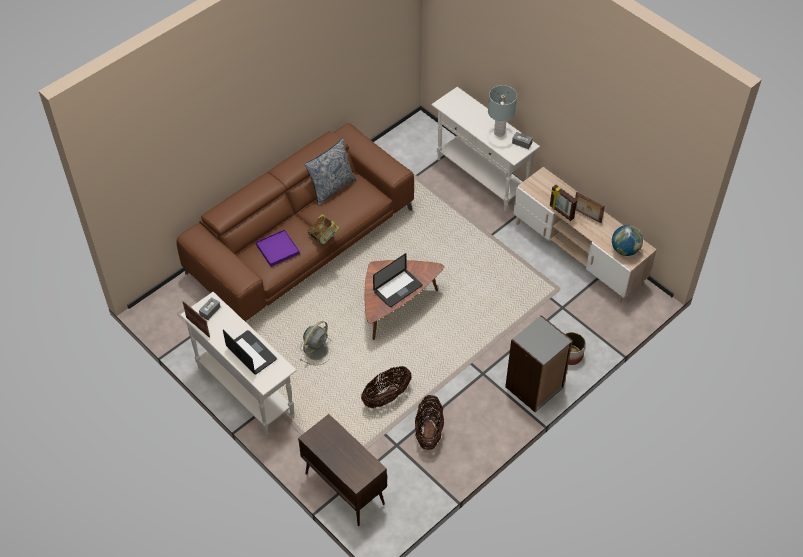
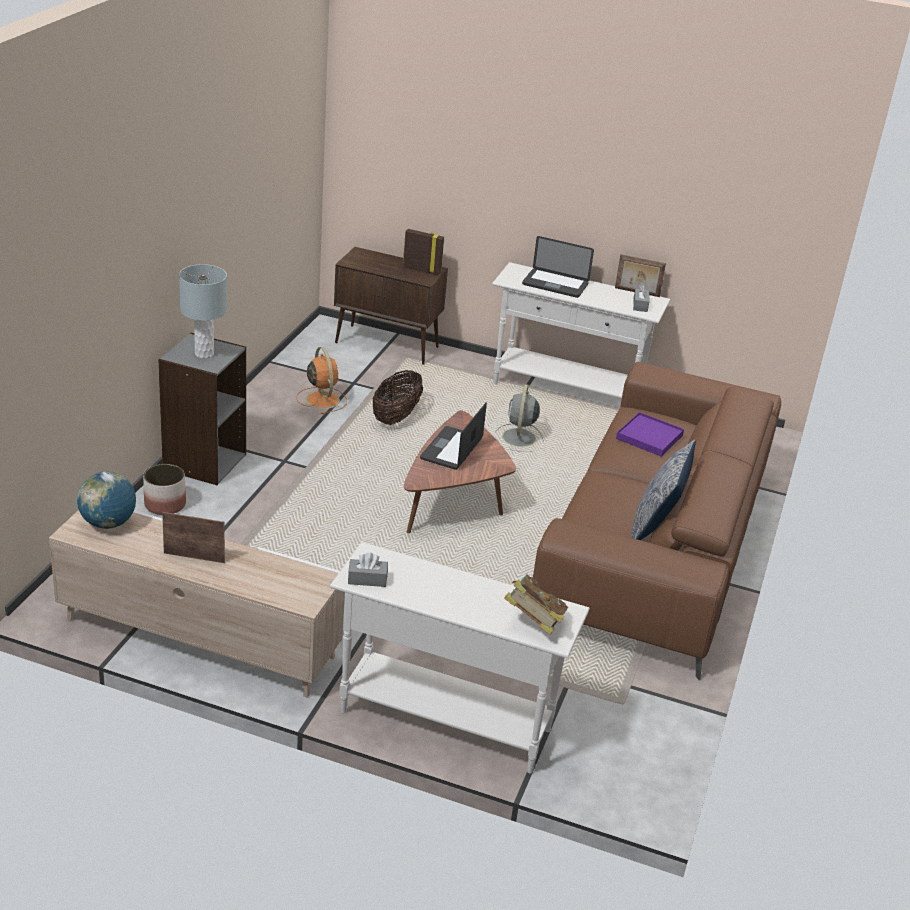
camera: 150 degrees right, 20 degrees down
book [308,214,340,244] -> book moved to [504,574,568,635]
basket [415,395,444,450] -> orange fan [296,347,347,414]
grey table lamp [488,85,517,137] -> grey table lamp moved to [179,264,227,358]
picture frame [550,185,577,221] -> picture frame moved to [403,229,444,275]

